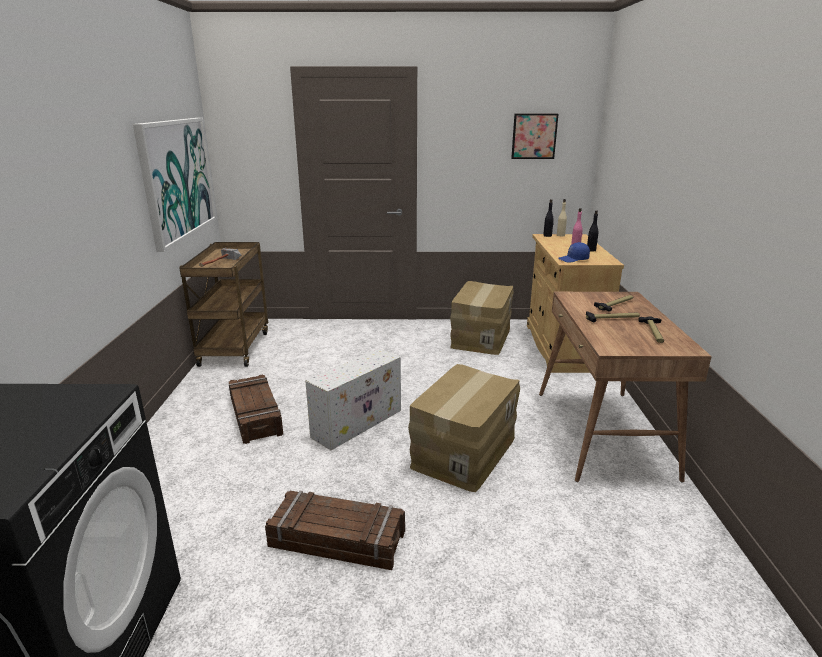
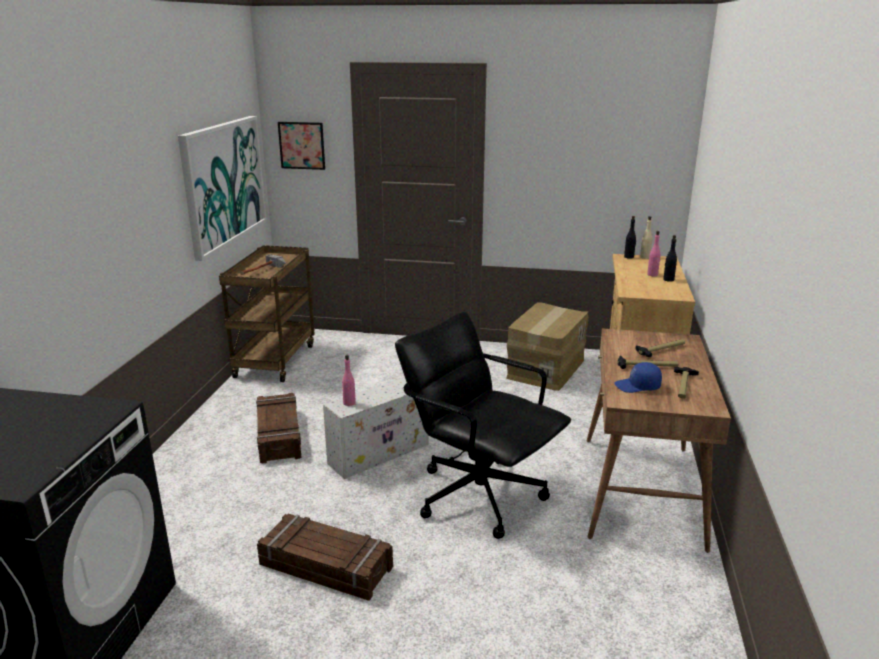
camera: 10 degrees right, 0 degrees up
cardboard box [408,364,520,492] -> black office chair [395,311,571,539]
picture [511,114,559,159] -> picture moved to [278,122,325,170]
blue cap [558,242,590,262] -> blue cap moved to [614,362,662,393]
none -> pink bottle [342,355,356,406]

